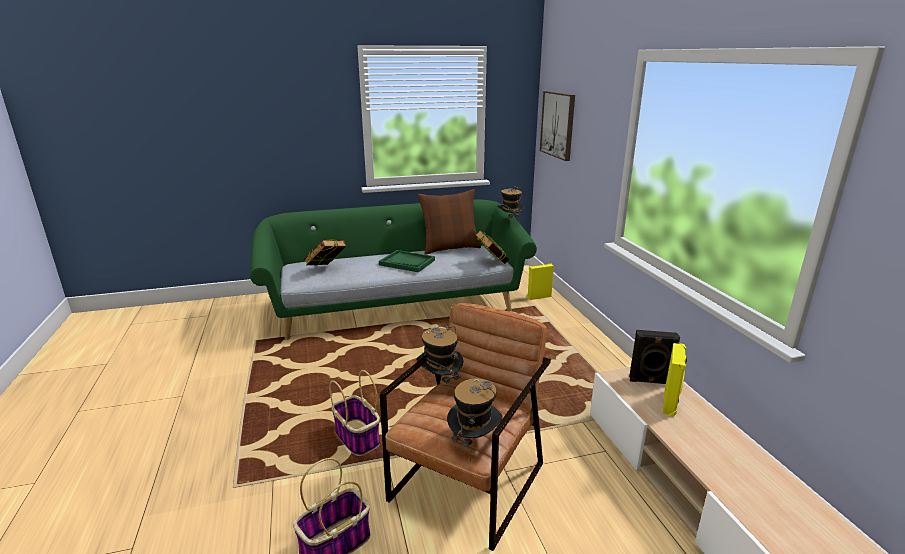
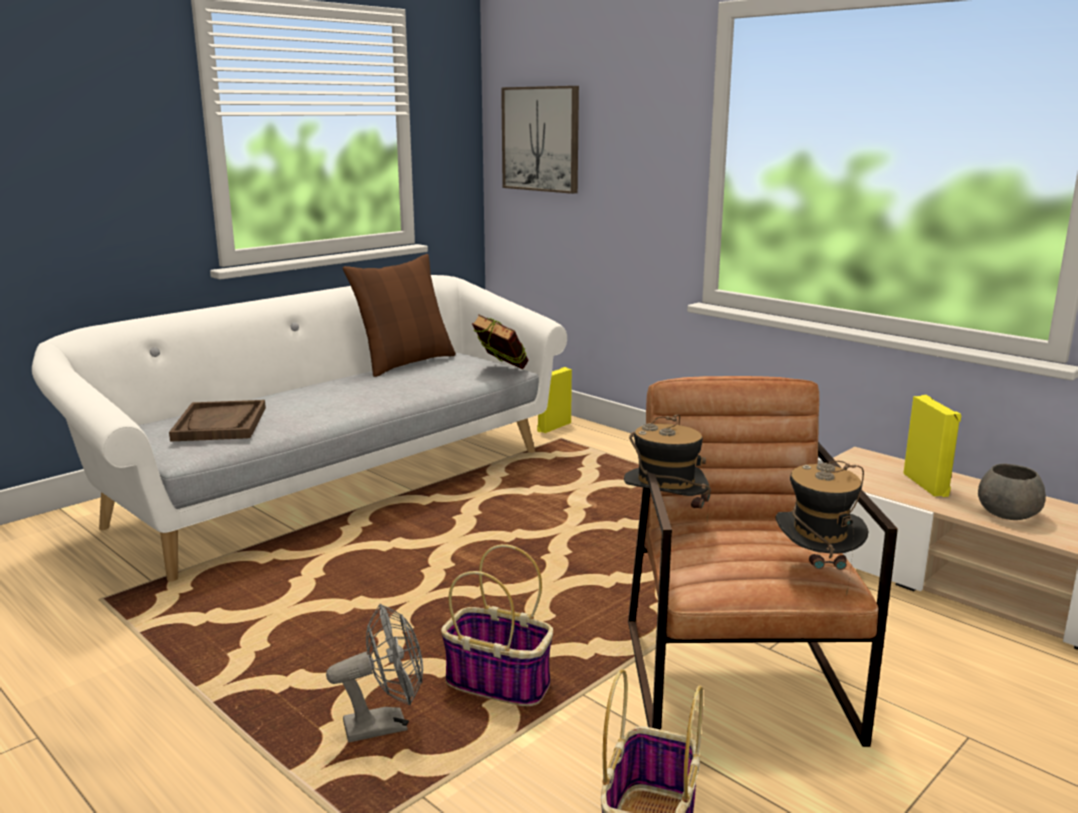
camera: 30 degrees left, 5 degrees down
green sofa [250,199,537,340] -> white sofa [32,275,567,581]
book [304,239,346,266] -> brown tray [169,400,266,442]
green tray [379,250,435,272] -> none
hat [497,187,524,226] -> none
black speaker [629,330,680,384] -> none
none -> grey fan [326,604,423,742]
none -> grey bowl [978,463,1046,520]

